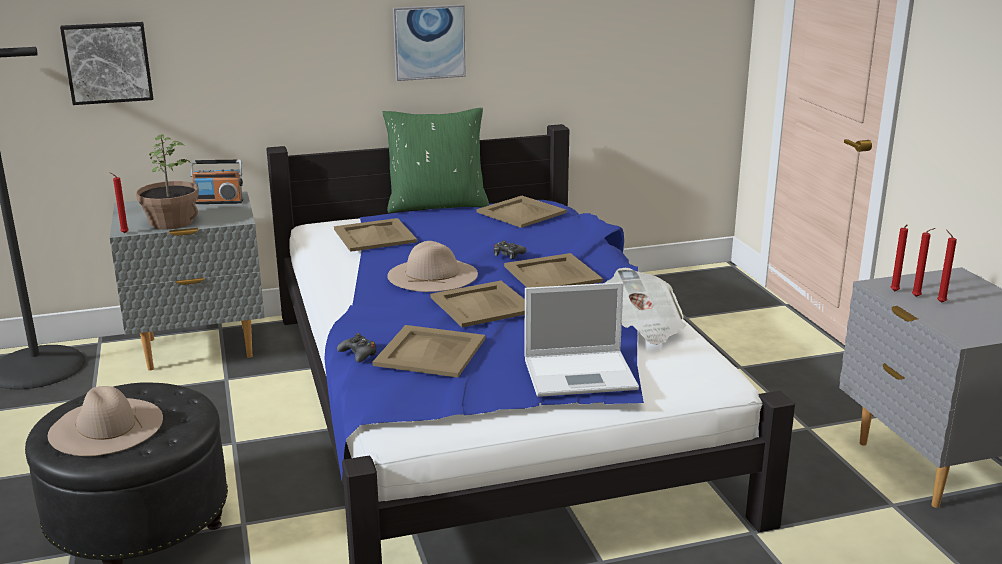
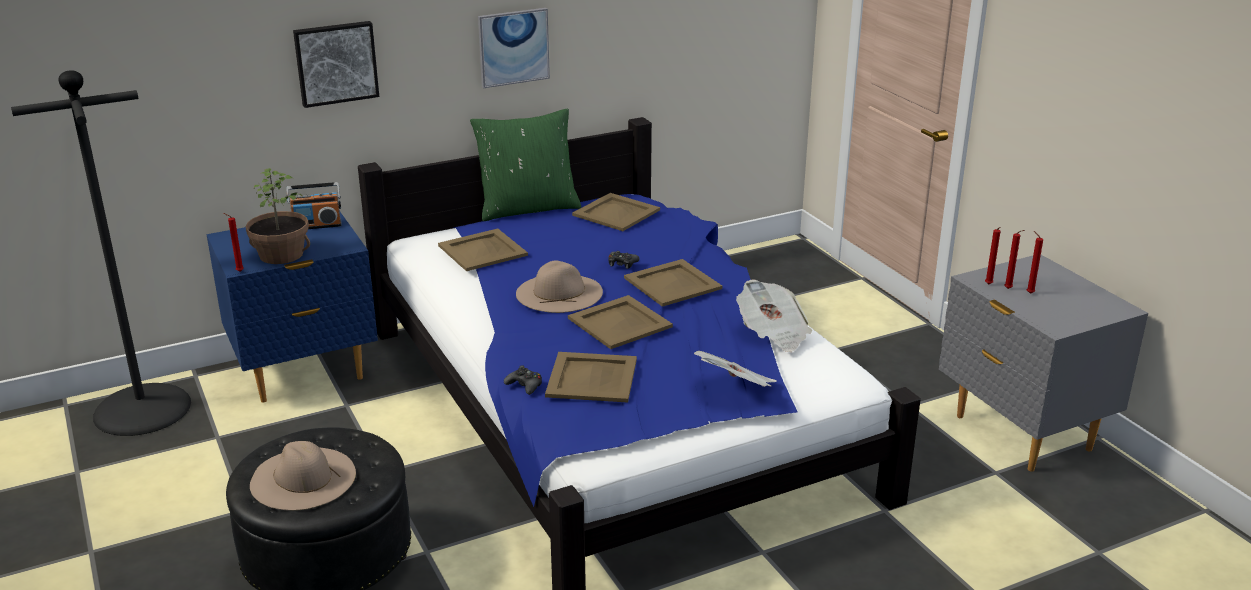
camera: 10 degrees left, 5 degrees up
picture [60,22,153,105] -> picture moved to [293,21,379,108]
grey nightstand [110,191,265,371] -> blue nightstand [206,212,378,403]
laptop [524,282,639,397] -> newspaper [694,351,776,387]

